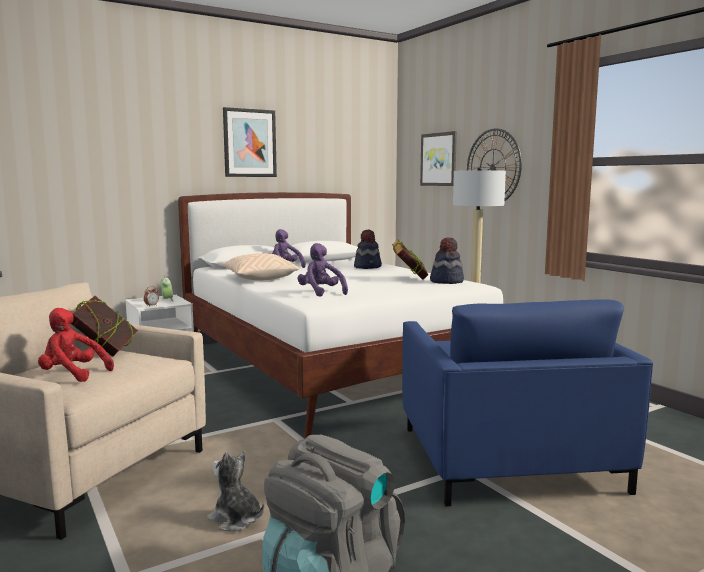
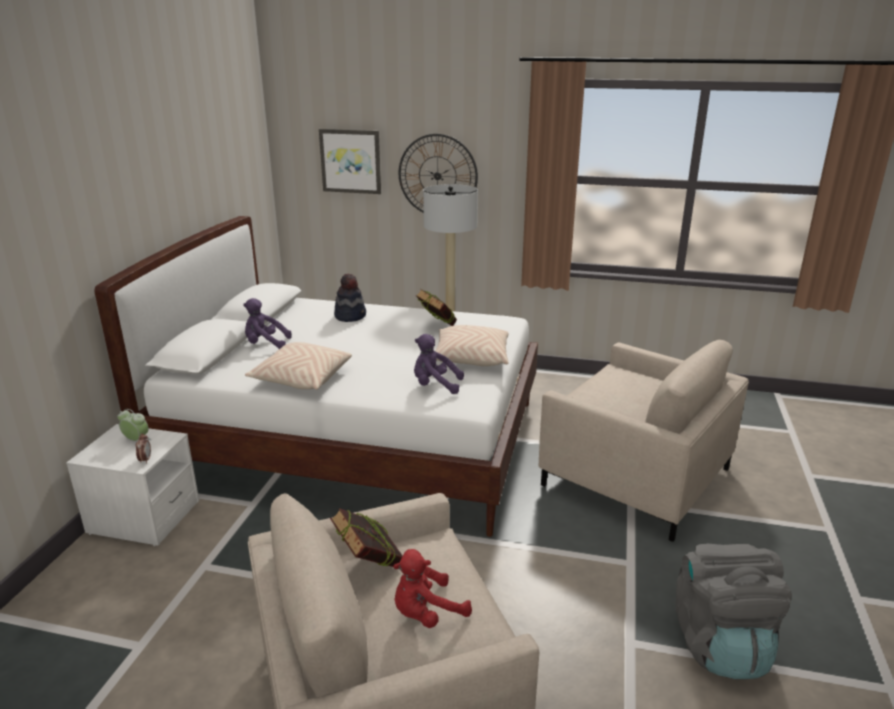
camera: 45 degrees left, 15 degrees up
plush toy [207,451,264,532] -> none
picture [223,107,277,177] -> none
blue armchair [402,299,653,507] -> beige armchair [539,340,749,542]
hat [430,237,464,284] -> none
none -> beige pillow [435,325,509,366]

